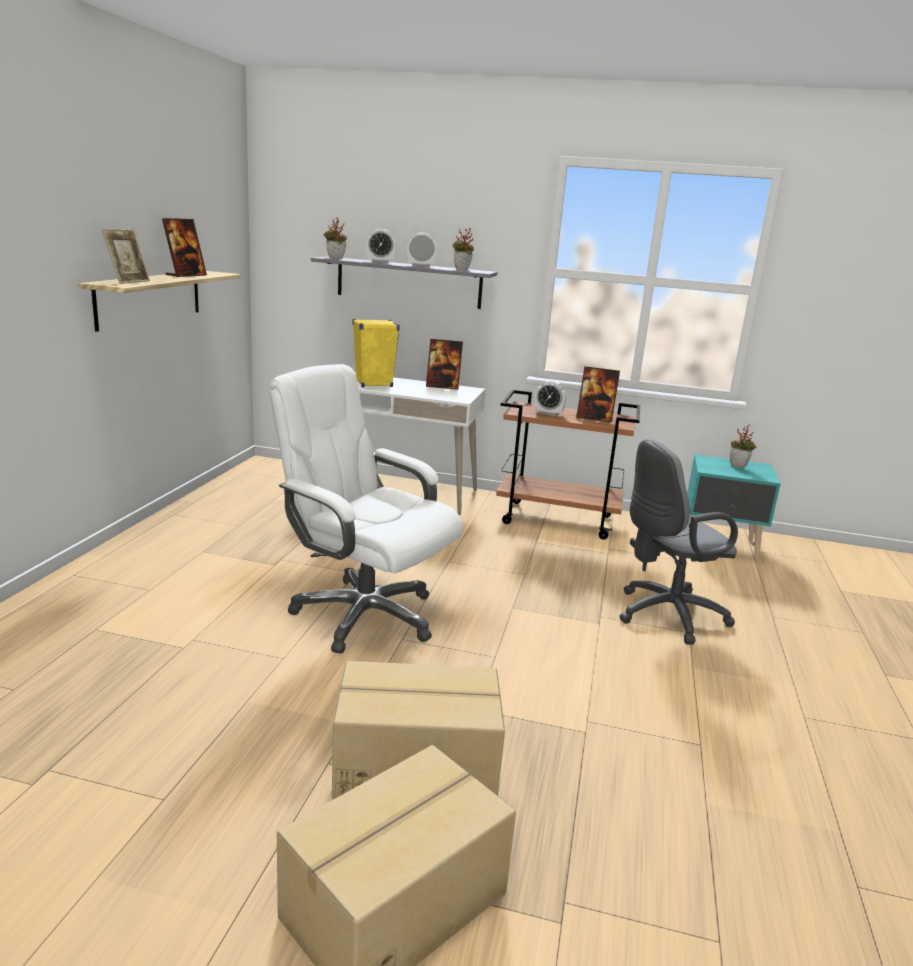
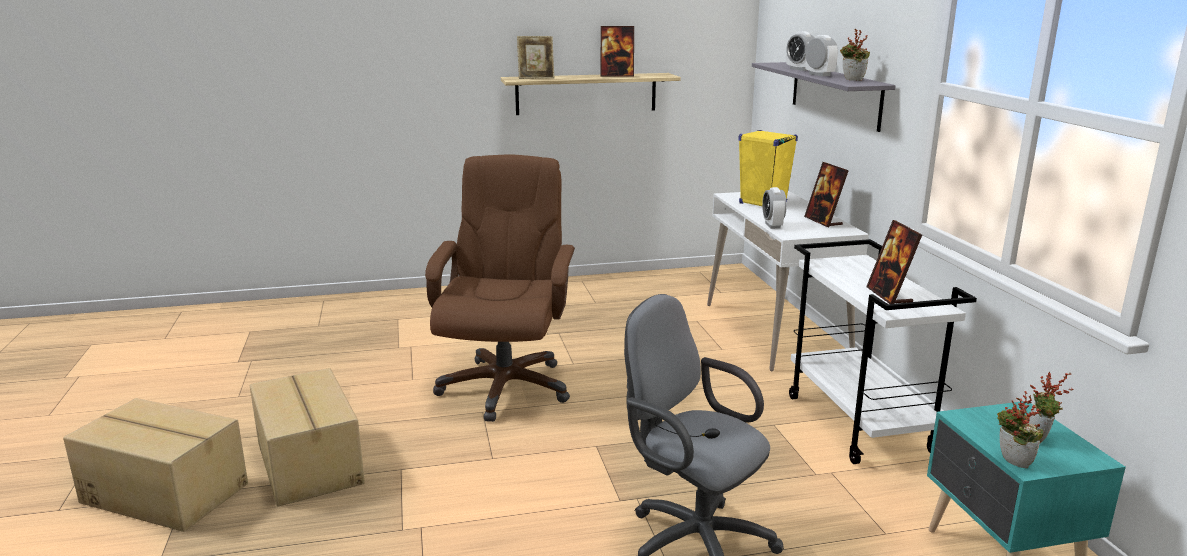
camera: 65 degrees right, 0 degrees up
white office chair [270,364,463,654] -> brown office chair [425,154,575,422]
potted plant [323,218,347,259] -> potted plant moved to [997,391,1043,468]
brown cart [496,390,640,540] -> white cart [789,239,977,464]
alarm clock [535,380,567,416] -> alarm clock moved to [762,187,787,229]

